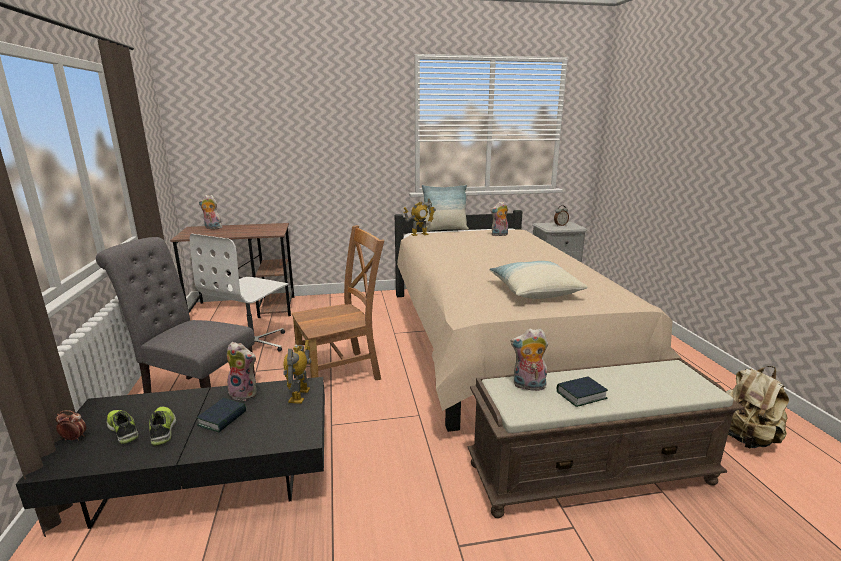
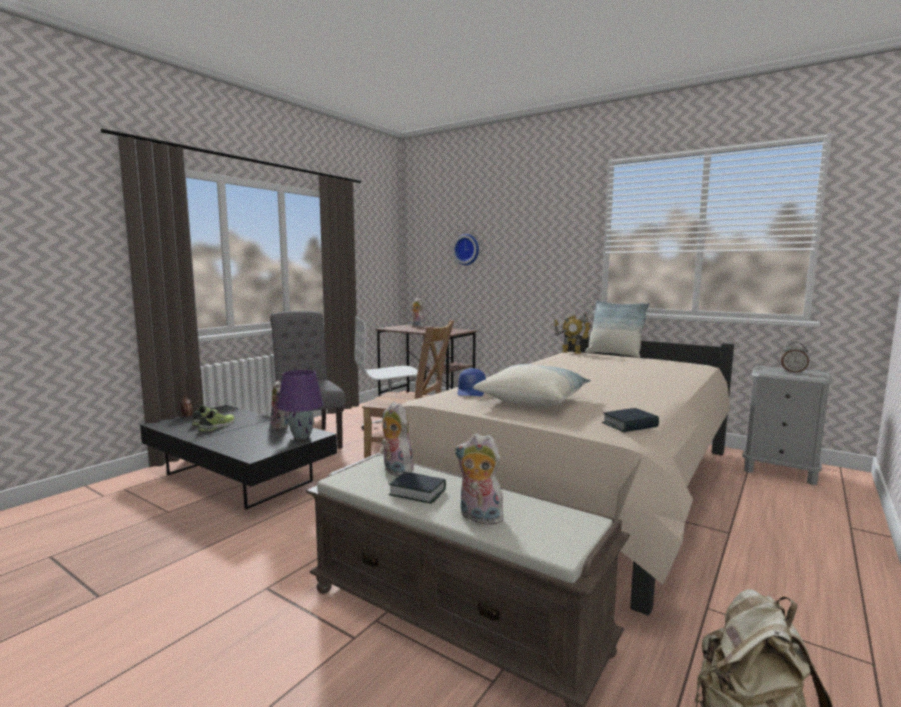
camera: 45 degrees right, 10 degrees down
book [197,398,246,432] -> book moved to [602,408,659,432]
toy robot [283,340,312,404] -> purple table lamp [277,370,323,440]
plush toy [490,201,508,236] -> plush toy moved to [455,433,504,525]
none -> wall clock [453,234,479,265]
none -> blue cap [458,368,486,396]

